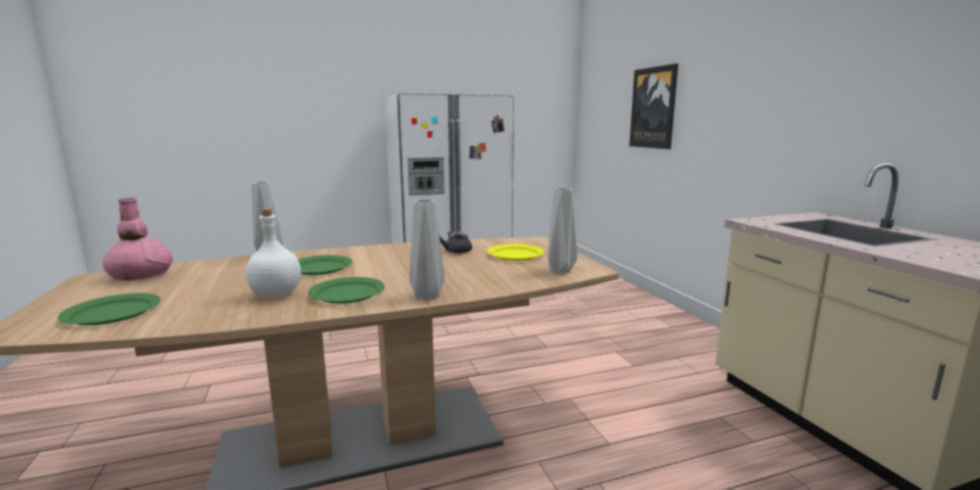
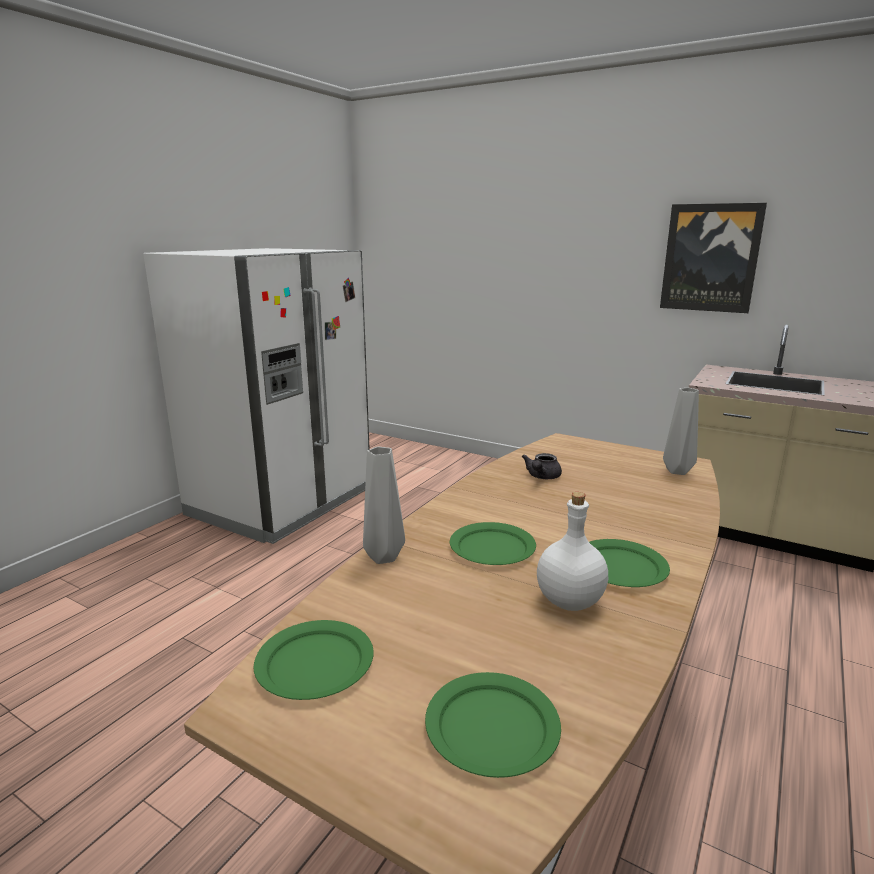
camera: 40 degrees left, 5 degrees up
pink vase [103,198,173,281] -> green plate [253,620,374,700]
grey vase [409,199,445,300] -> none
yellow plate [487,244,544,261] -> none
picture [629,63,678,149] -> picture moved to [660,203,767,313]

